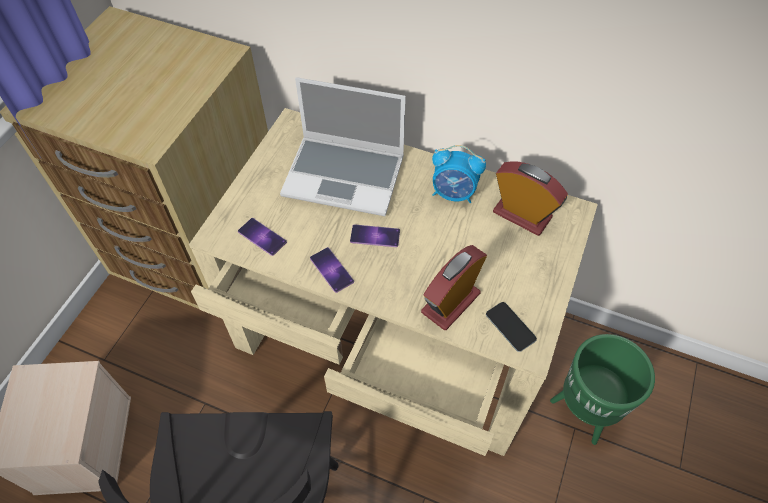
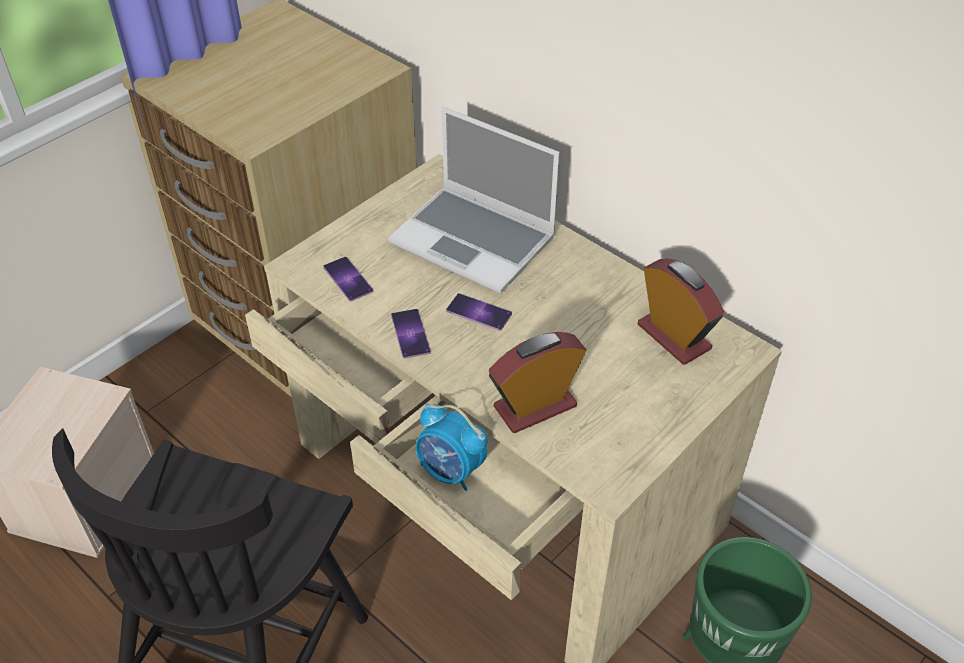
camera: 20 degrees right, 10 degrees down
alarm clock [432,145,486,203] -> alarm clock moved to [416,403,488,491]
phone [486,302,537,352] -> none

